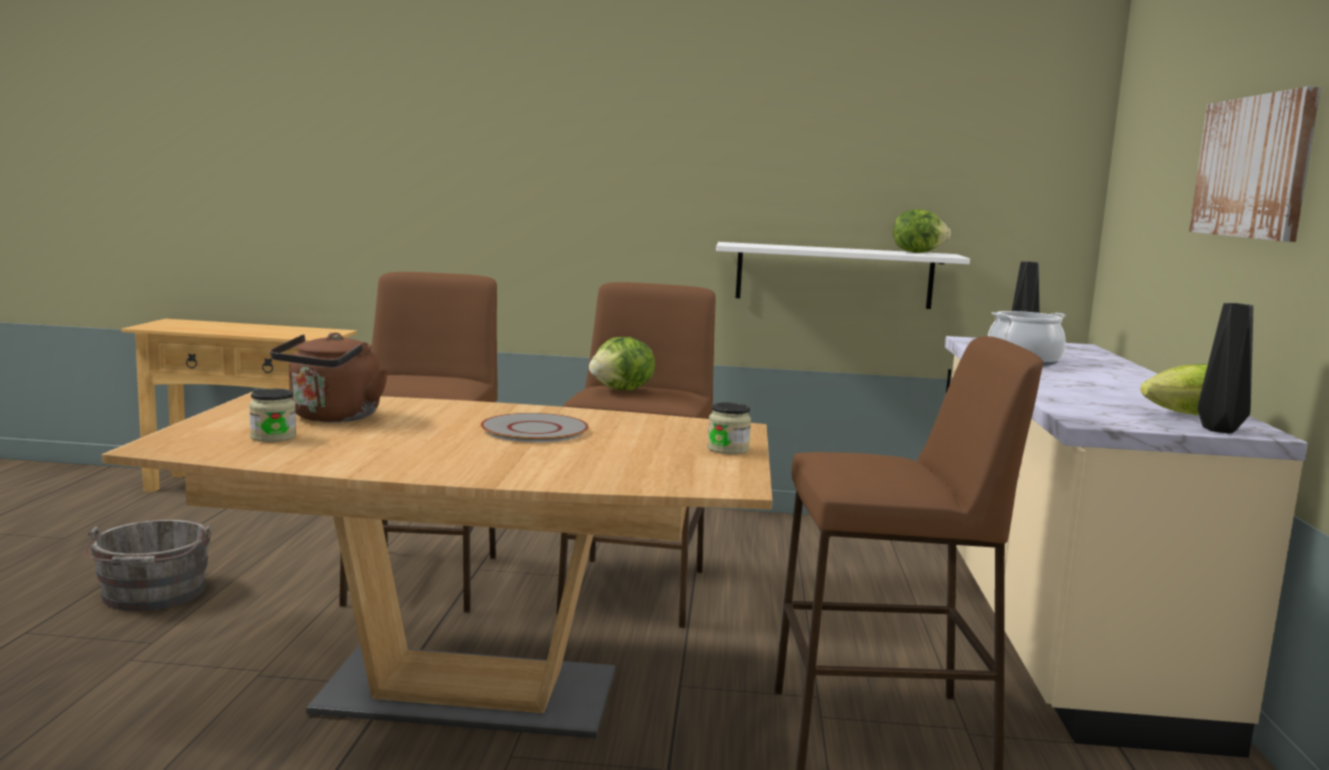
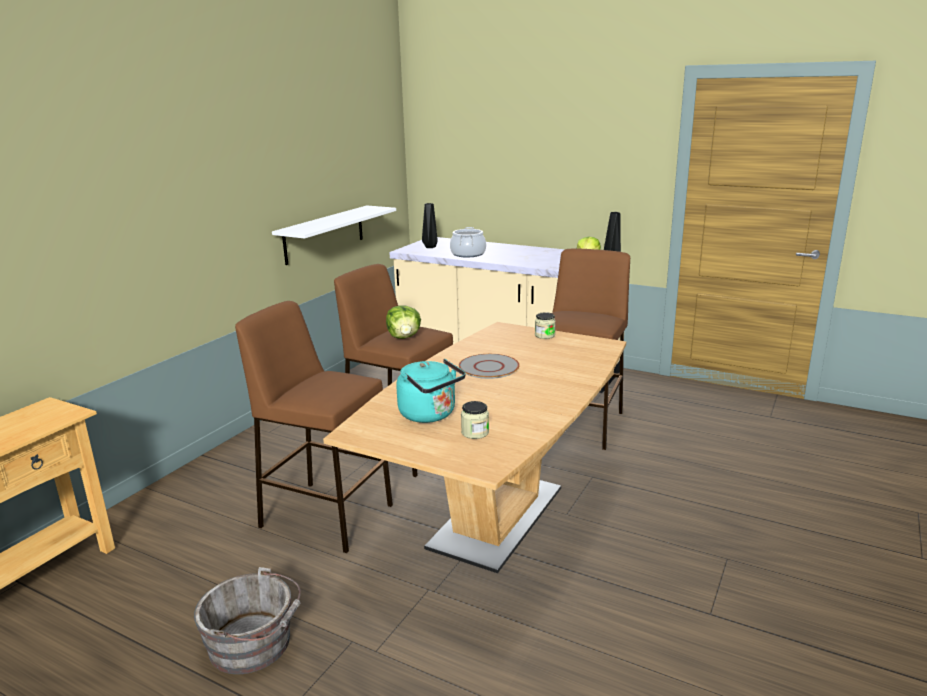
camera: 65 degrees left, 10 degrees up
brown kettle [270,333,388,422] -> turquoise kettle [396,359,466,423]
lettuce [893,209,951,253] -> none
picture [1189,86,1321,242] -> none

